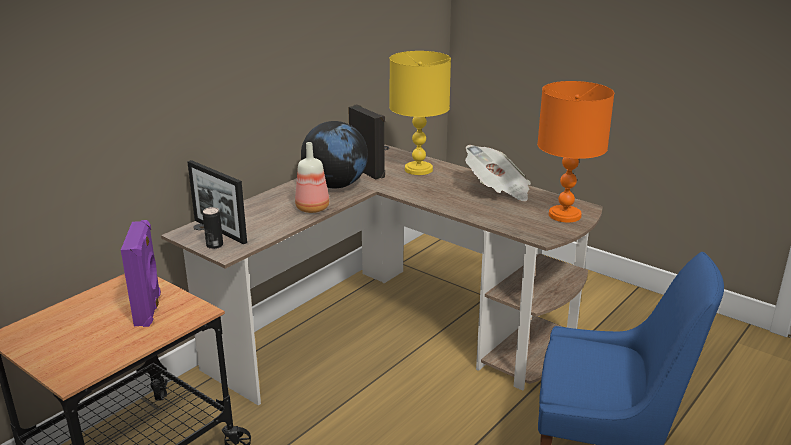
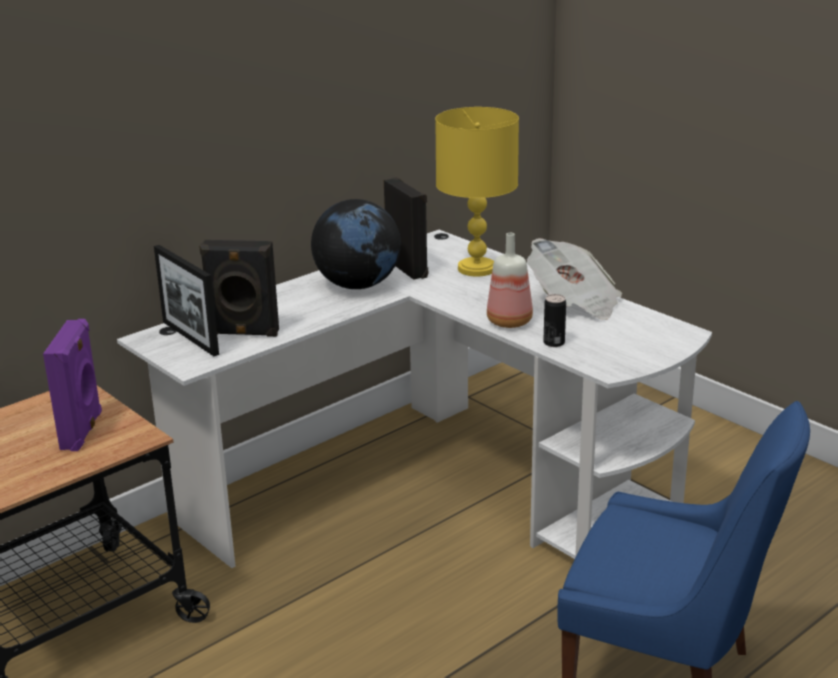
camera: 10 degrees right, 0 degrees up
brown desk [161,144,602,406] -> white desk [117,230,712,568]
can [203,207,223,249] -> can moved to [543,294,566,347]
bottle [295,142,329,213] -> bottle moved to [487,233,533,328]
orange table lamp [537,81,614,222] -> none
none -> black speaker [199,240,279,337]

